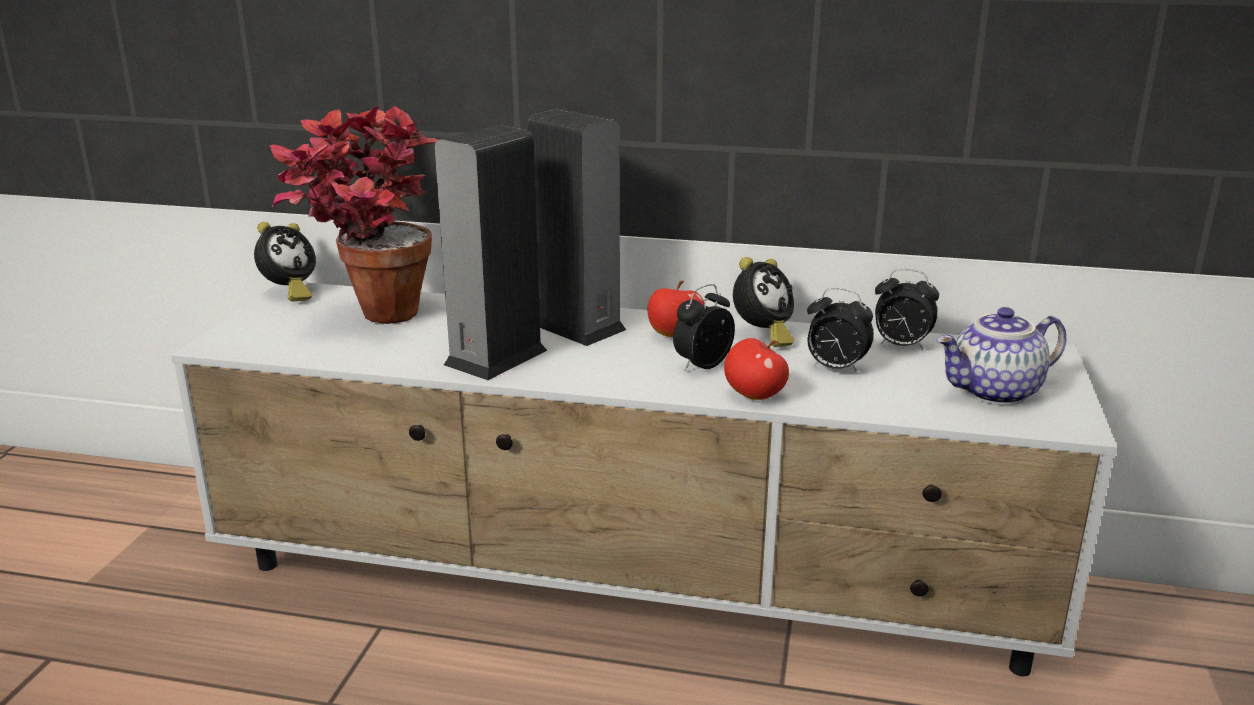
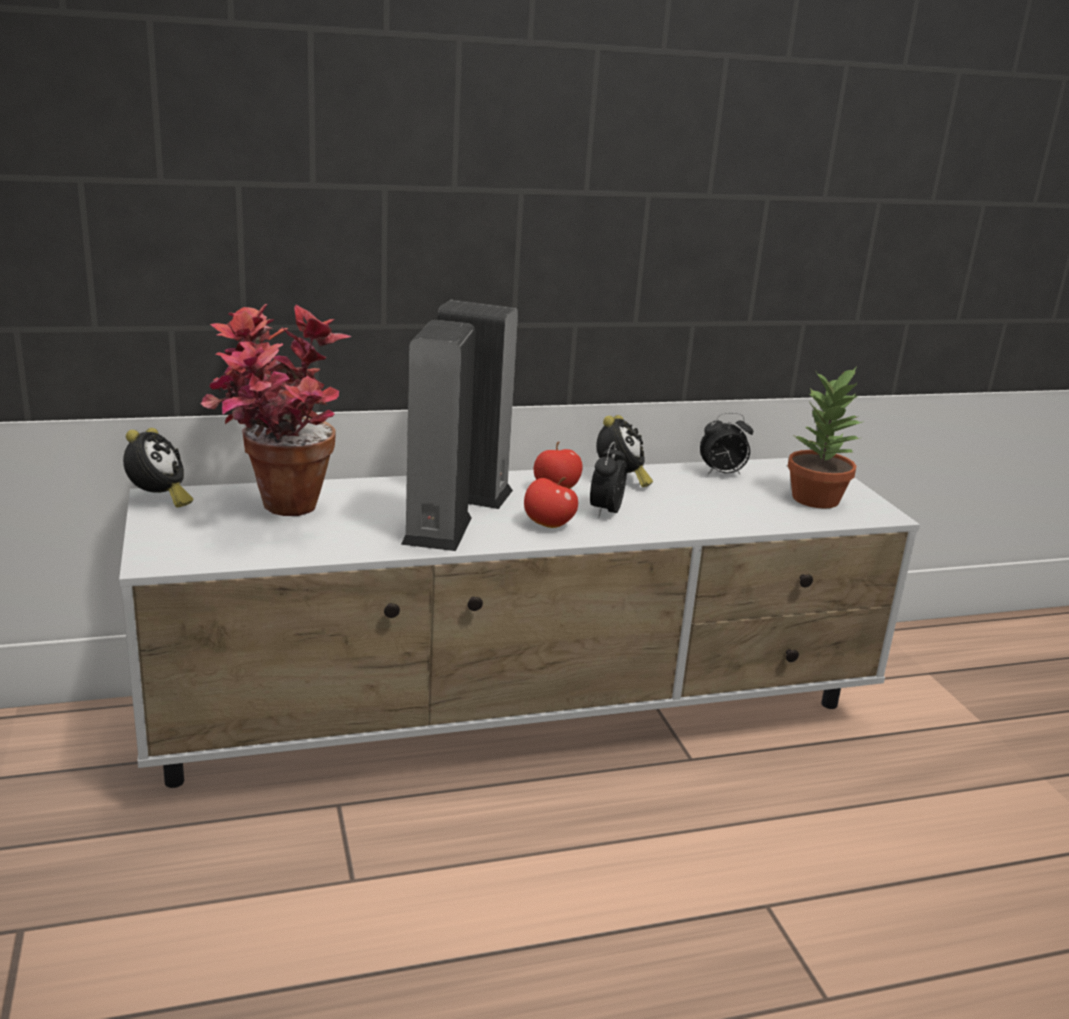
camera: 30 degrees left, 0 degrees up
apple [724,338,789,400] -> apple moved to [524,477,578,528]
alarm clock [807,288,874,374] -> none
teapot [936,307,1067,405] -> potted plant [788,367,864,509]

